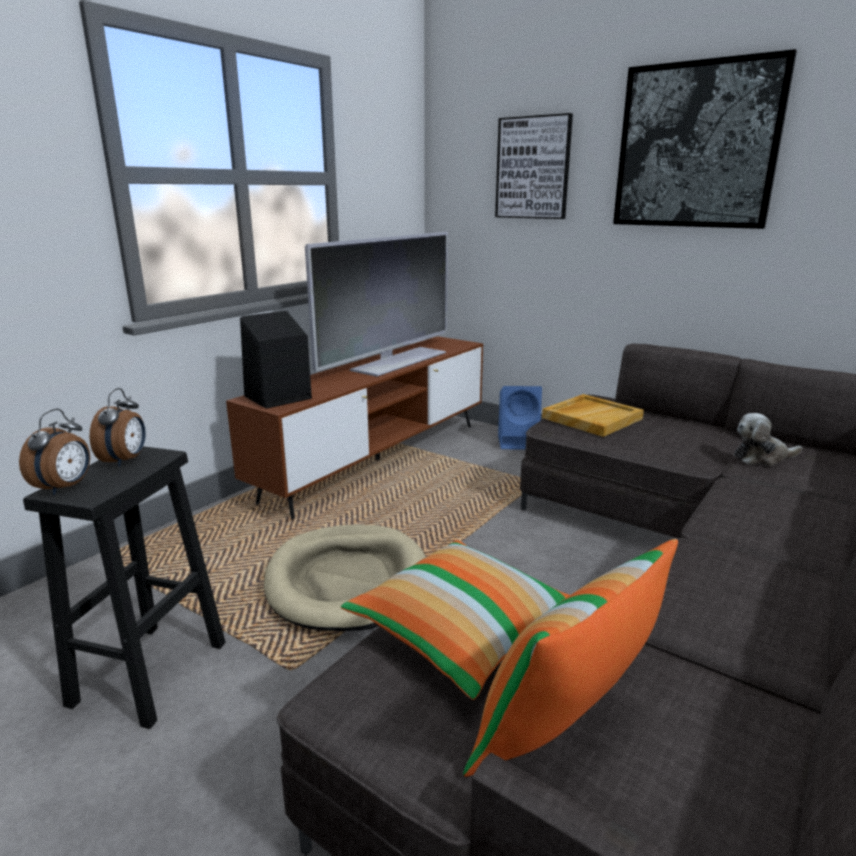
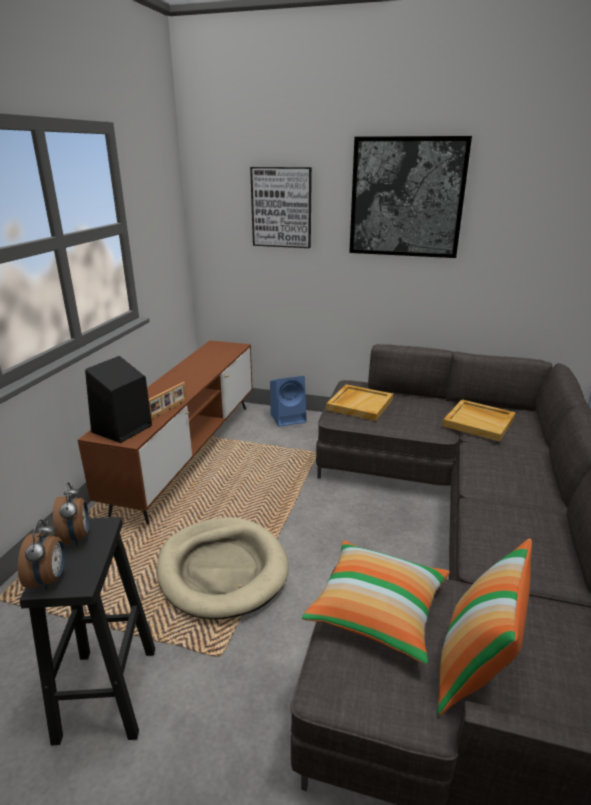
camera: 20 degrees left, 5 degrees up
television [305,232,448,377] -> none
plush toy [734,413,802,466] -> beige tray [443,399,516,442]
none -> picture frame [149,382,187,420]

